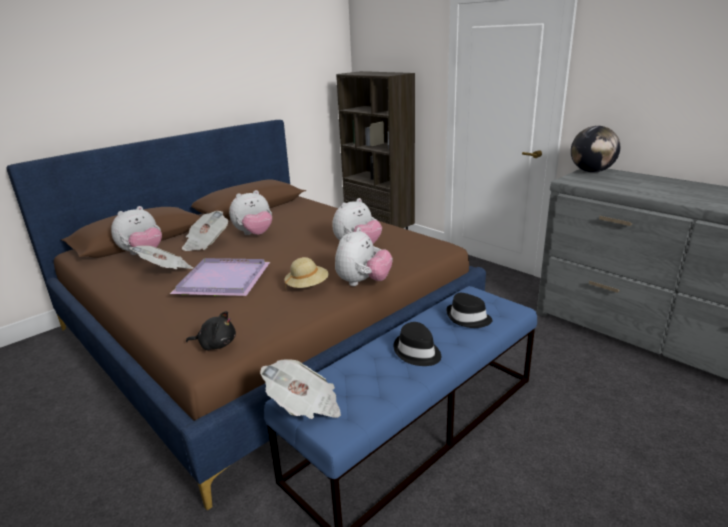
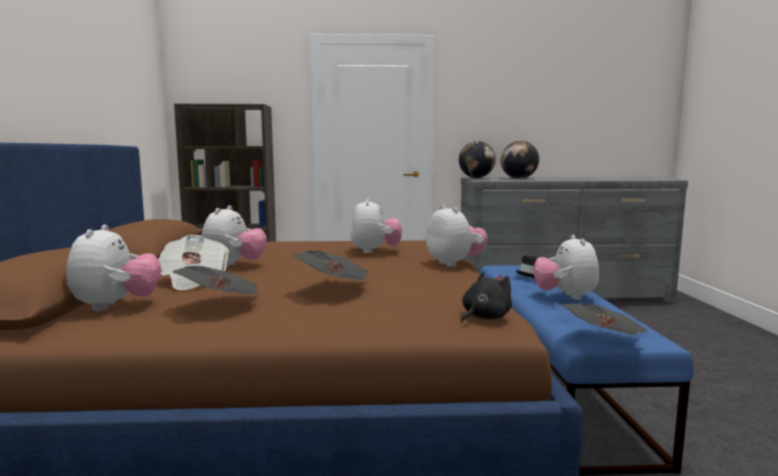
camera: 50 degrees left, 15 degrees down
purple tray [170,258,270,296] -> newspaper [293,251,369,280]
beige hat [285,257,329,288] -> none
black hat [394,322,441,366] -> plush toy [533,235,599,300]
none -> globe [501,141,539,179]

